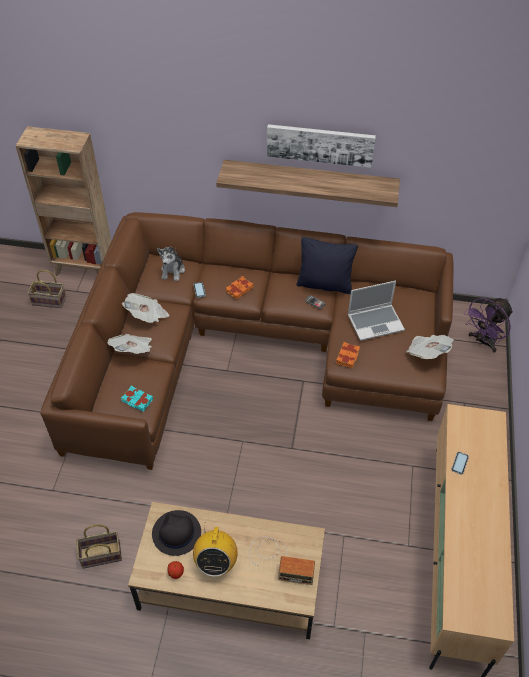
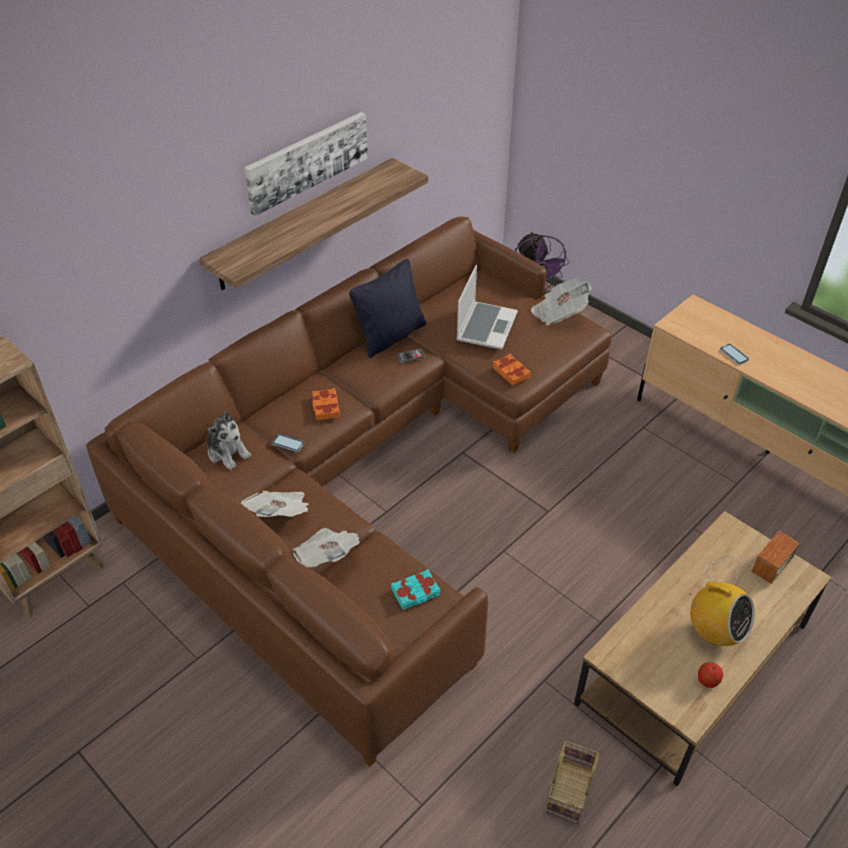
camera: 55 degrees left, 5 degrees down
basket [28,270,66,308] -> none
black hat [152,510,201,556] -> none

